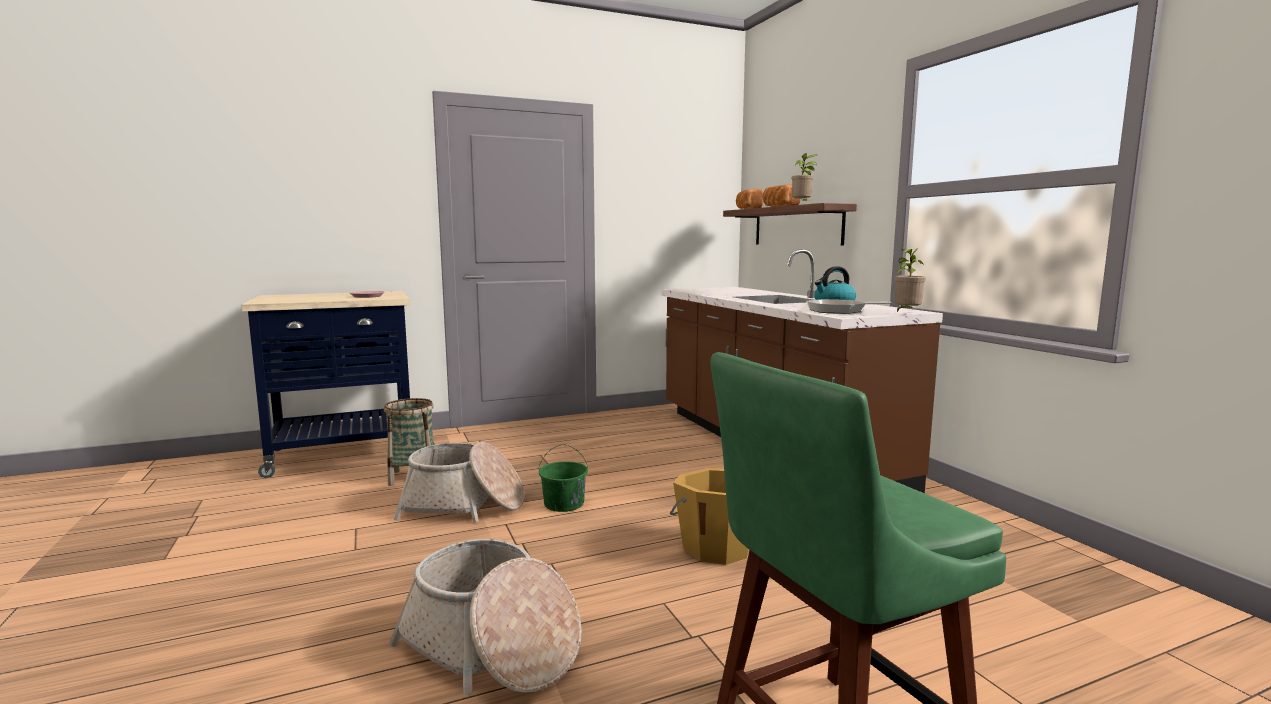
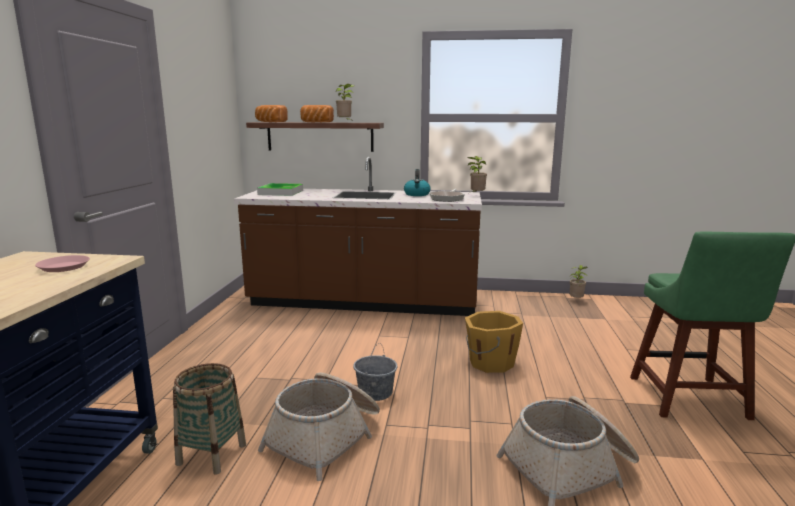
camera: 60 degrees left, 5 degrees up
green bucket [539,444,588,512] -> grey bucket [353,343,397,401]
none -> tray [257,183,303,196]
none -> potted plant [570,265,587,298]

